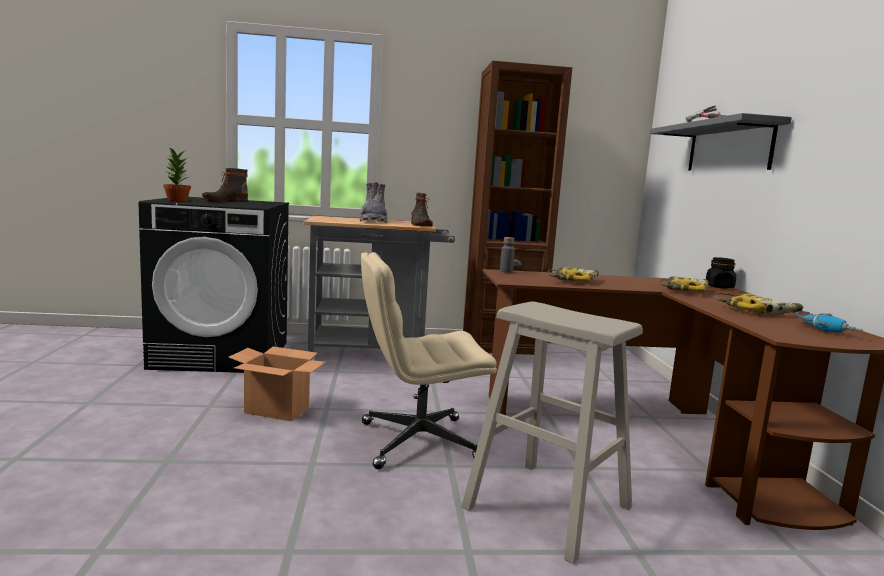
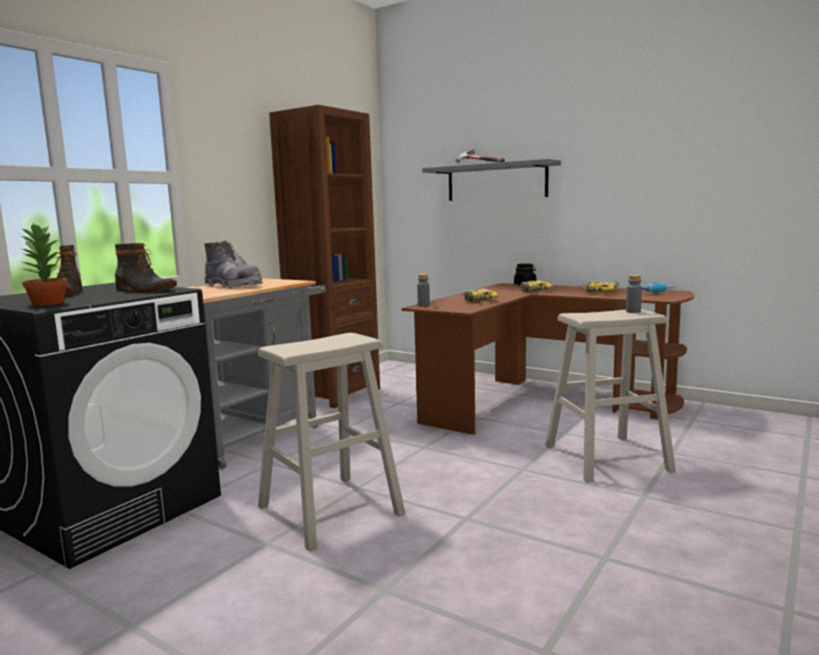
camera: 50 degrees left, 0 degrees up
cardboard box [228,346,326,421] -> beige stool [258,333,406,552]
beige office chair [361,252,497,469] -> none
boot [411,193,433,226] -> boot moved to [115,243,177,293]
none -> grey bottle [626,275,642,313]

